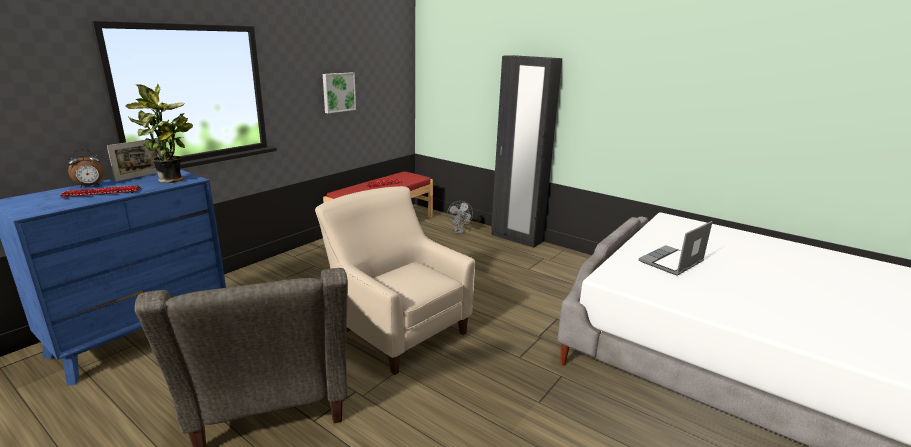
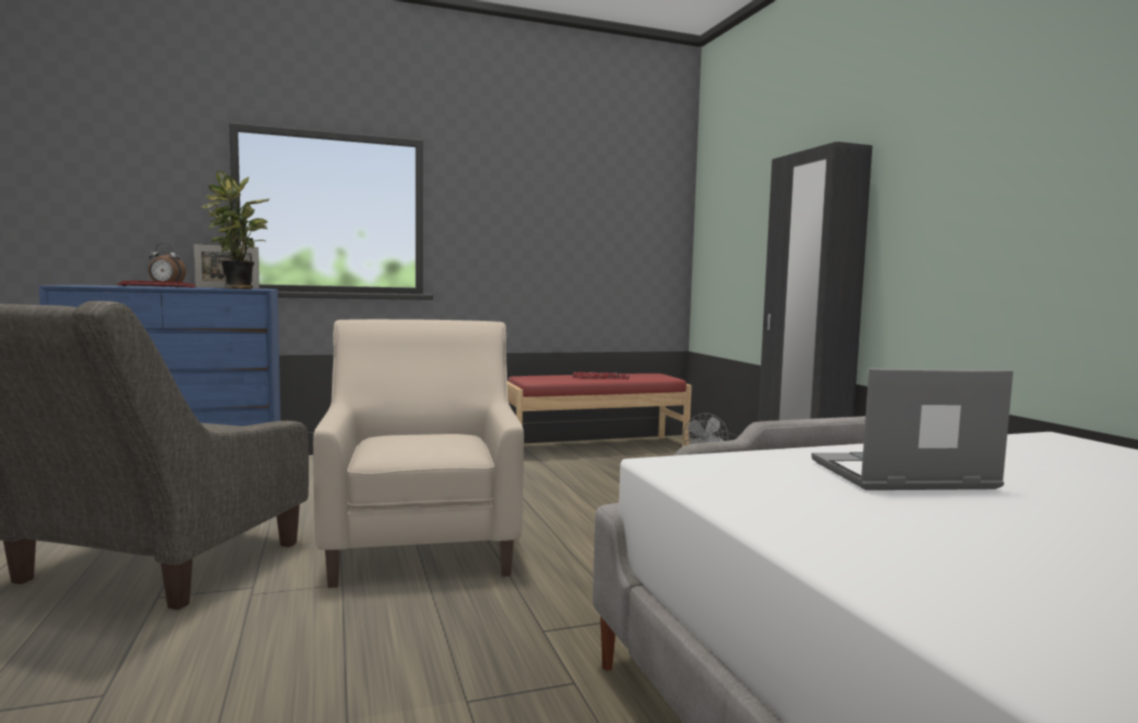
camera: 35 degrees right, 15 degrees down
picture [323,72,356,113] -> none

